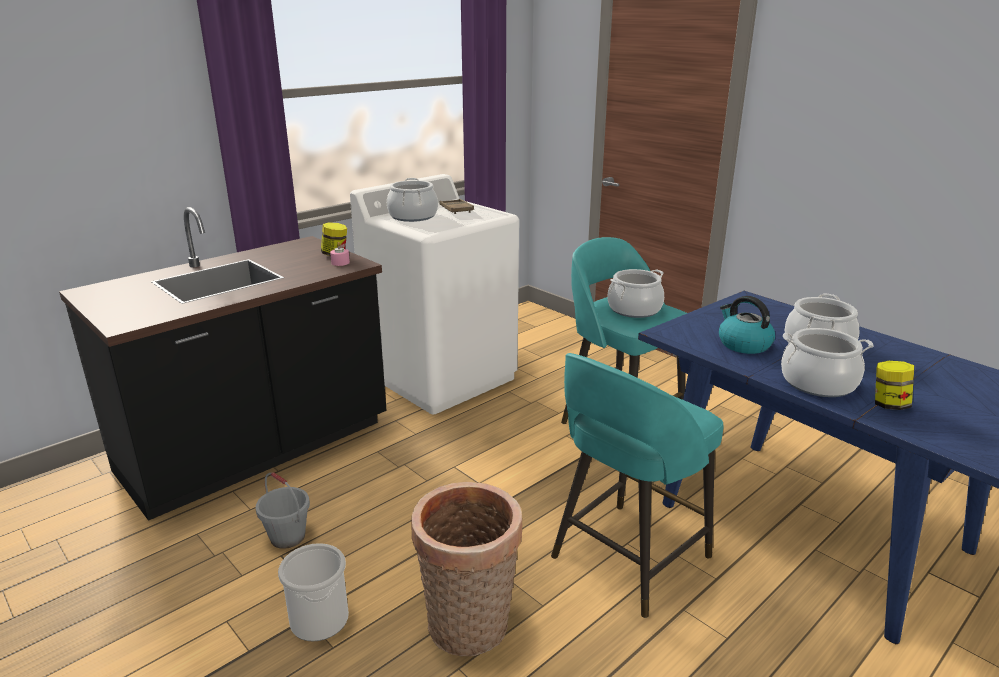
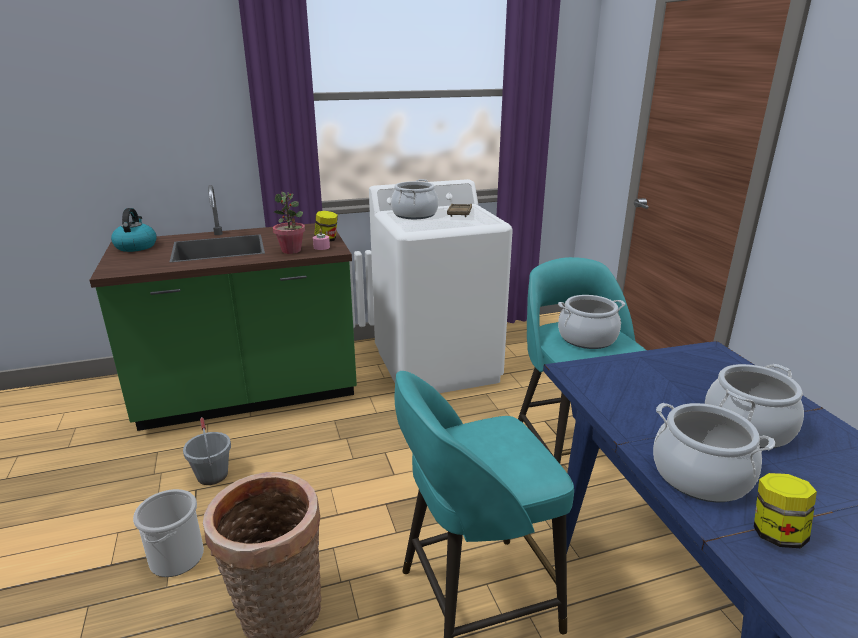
camera: 25 degrees right, 0 degrees up
black counter [59,207,386,521] -> green counter [90,185,357,431]
kettle [719,296,775,354] -> kettle moved to [111,208,157,252]
none -> potted plant [273,192,305,254]

